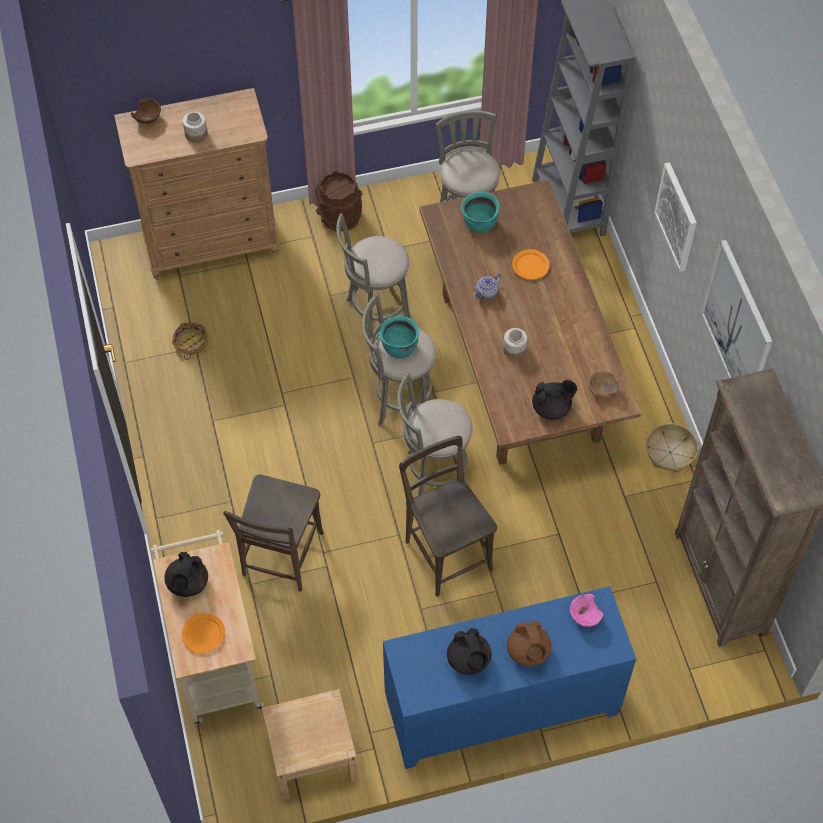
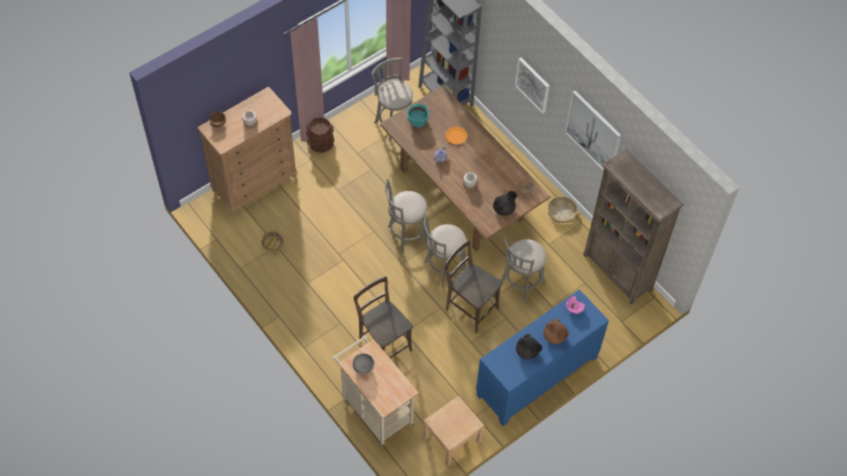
camera: 25 degrees left, 0 degrees up
black teapot [164,552,208,597] -> grey bowl [353,353,374,375]
orange plate [182,613,225,653] -> none
brown chair [223,474,324,592] -> brown chair turned 150 degrees clockwise [354,276,413,358]
grey stool [336,213,411,339] -> grey stool moved to [501,237,546,303]
turquoise cooking pot [380,316,419,358] -> none

